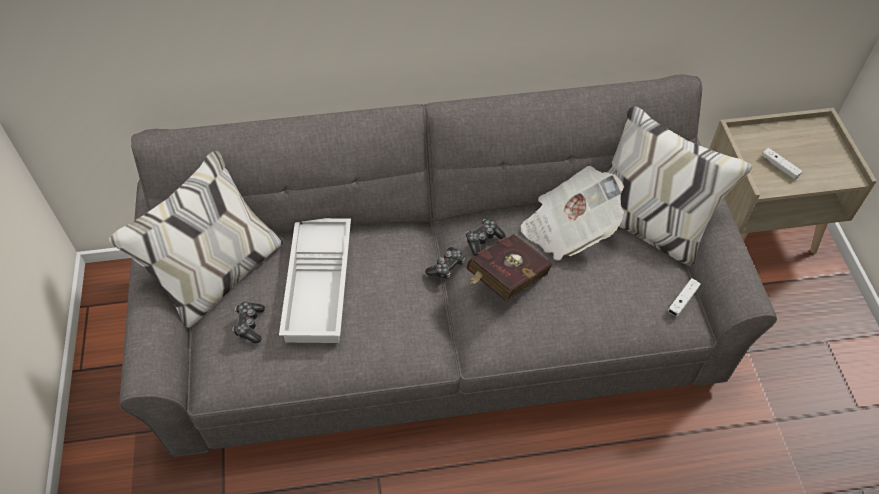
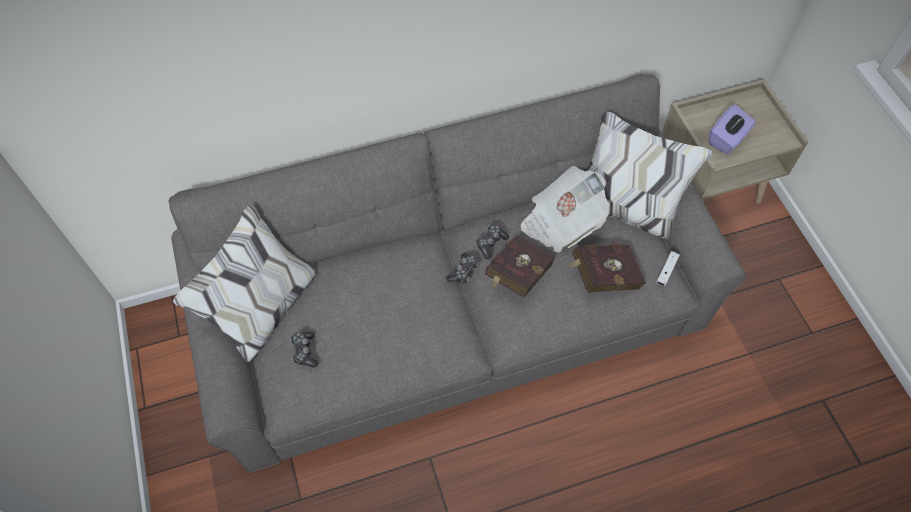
camera: 10 degrees left, 5 degrees up
white tray [279,218,351,343] -> none
white game controller [762,148,802,180] -> purple tissue box [709,104,756,155]
none -> red book [567,244,646,293]

